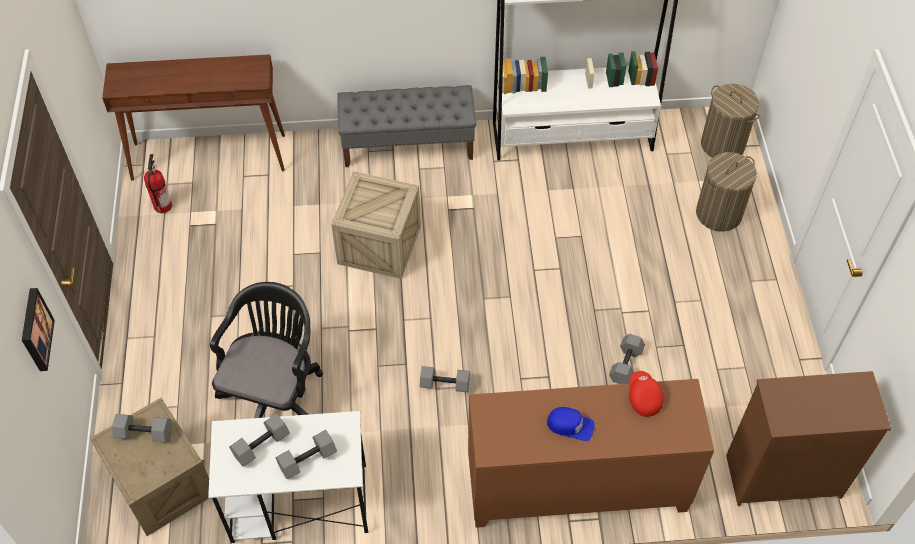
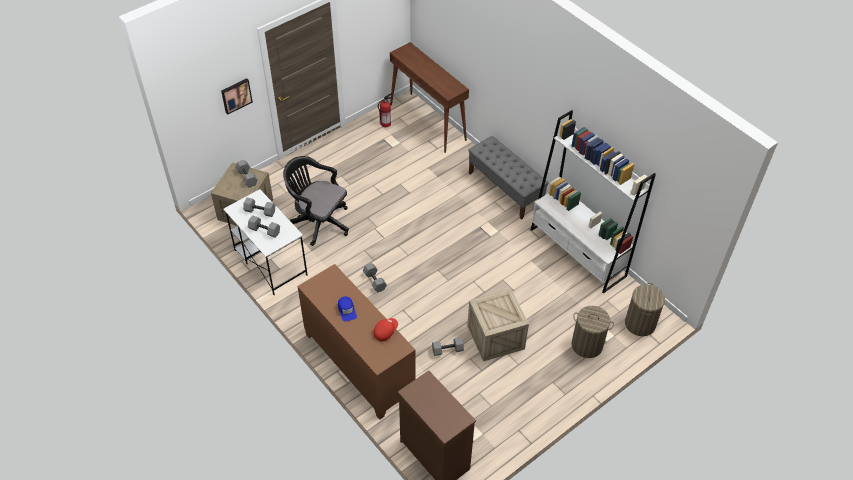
camera: 55 degrees right, 5 degrees down
black office chair [210,282,323,418] -> black office chair turned 135 degrees counterclockwise [283,156,349,246]
crate [331,171,421,279] -> crate moved to [467,289,529,361]

